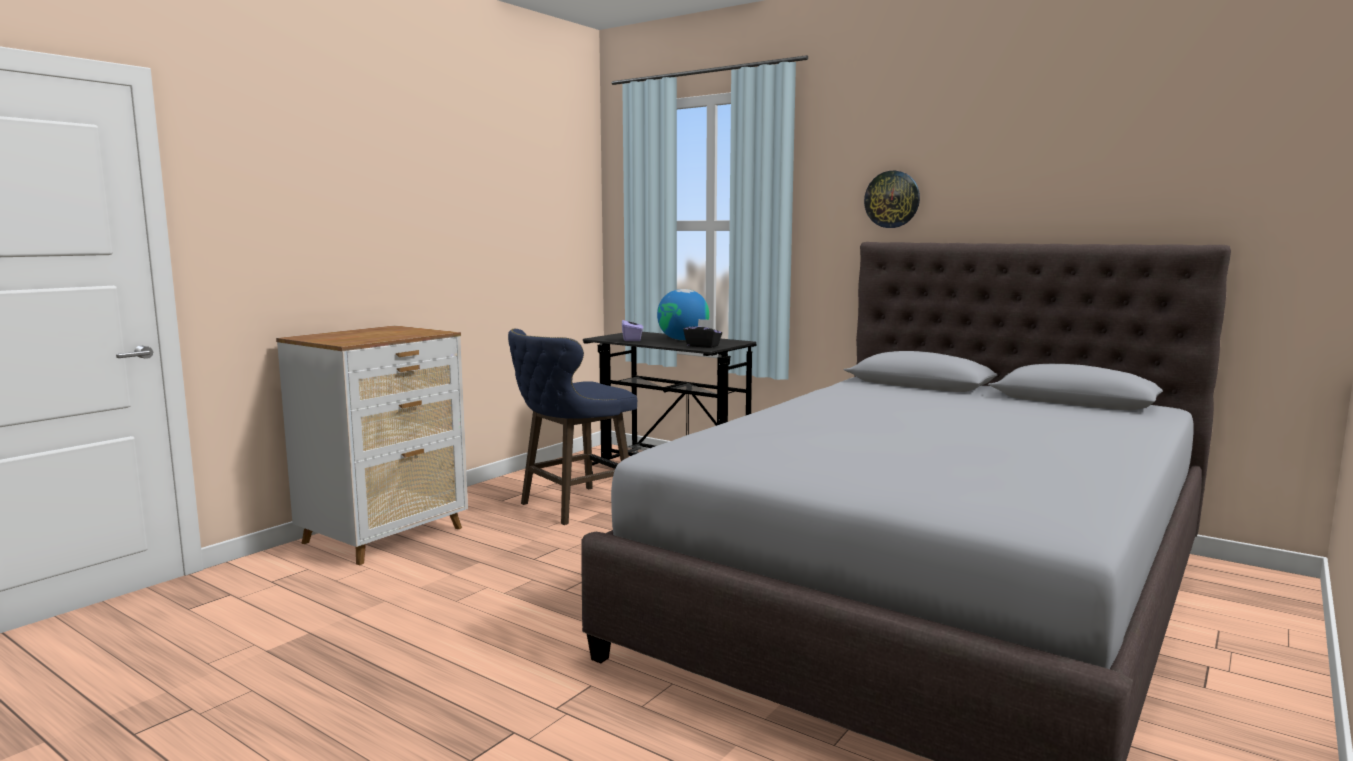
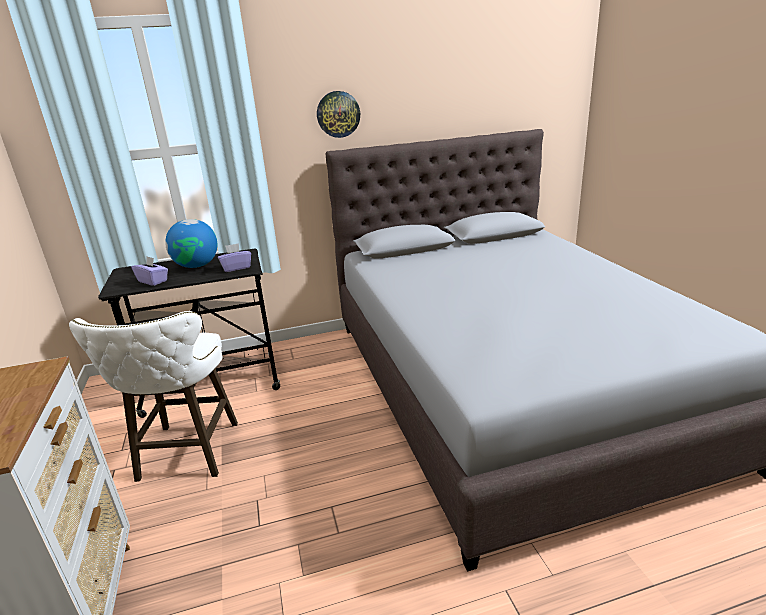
camera: 50 degrees left, 15 degrees up
blue stool [508,328,637,525] -> white stool [69,311,238,482]
black tissue box [684,319,722,348] -> purple tissue box [218,243,251,272]

